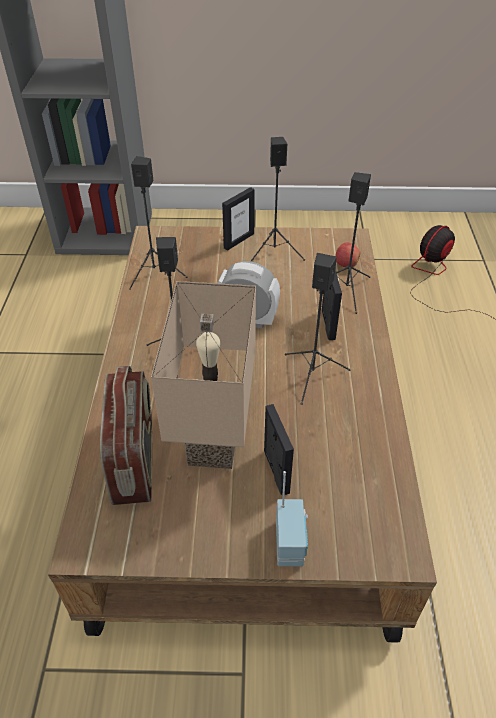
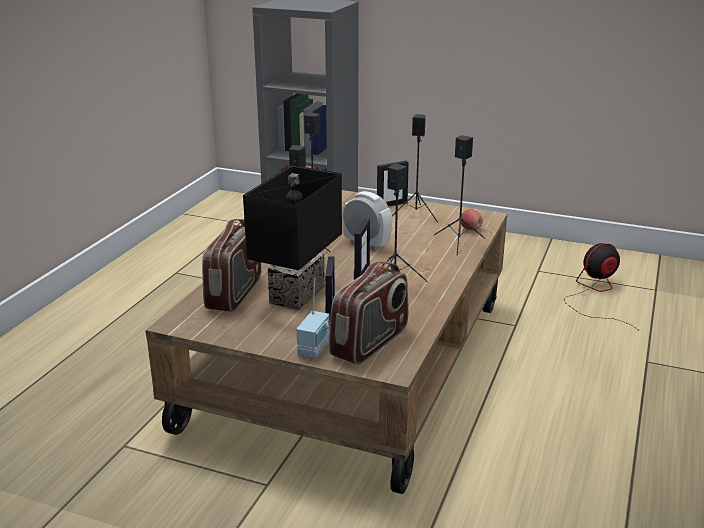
camera: 20 degrees right, 20 degrees down
beige table lamp [151,281,256,469] -> black table lamp [243,165,342,310]
picture frame [322,271,342,340] -> picture frame moved to [354,218,370,280]
none -> radio [329,261,409,365]

